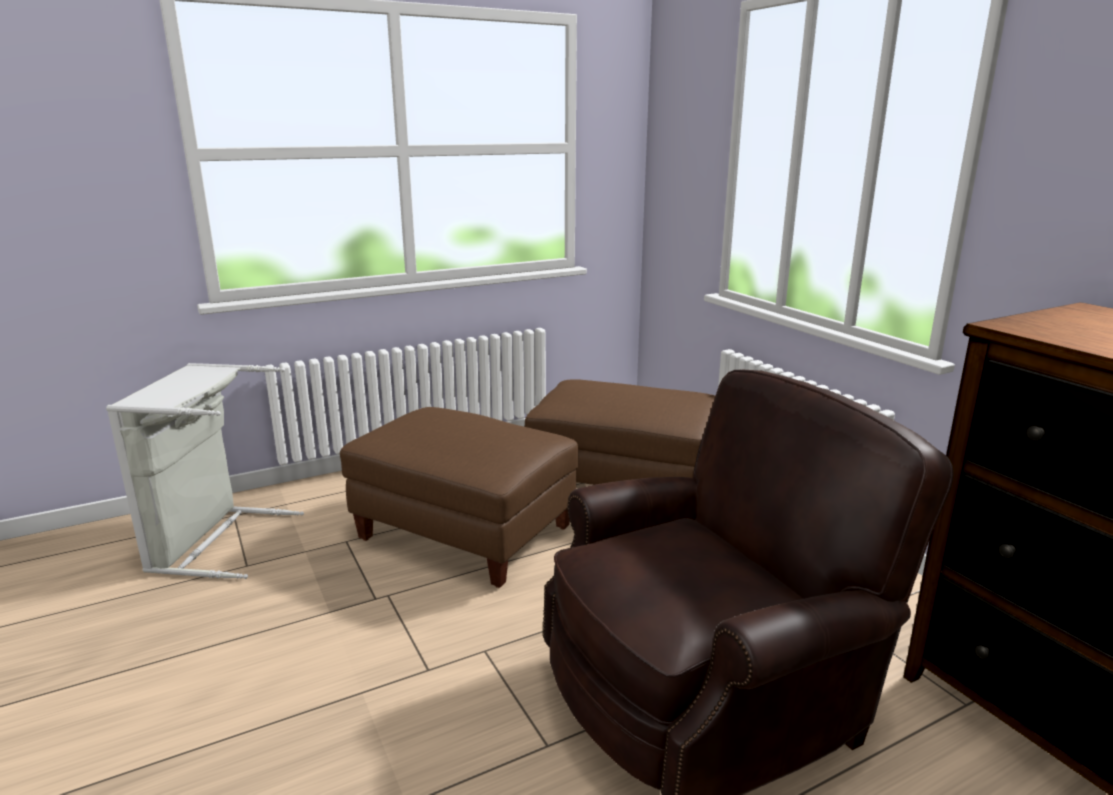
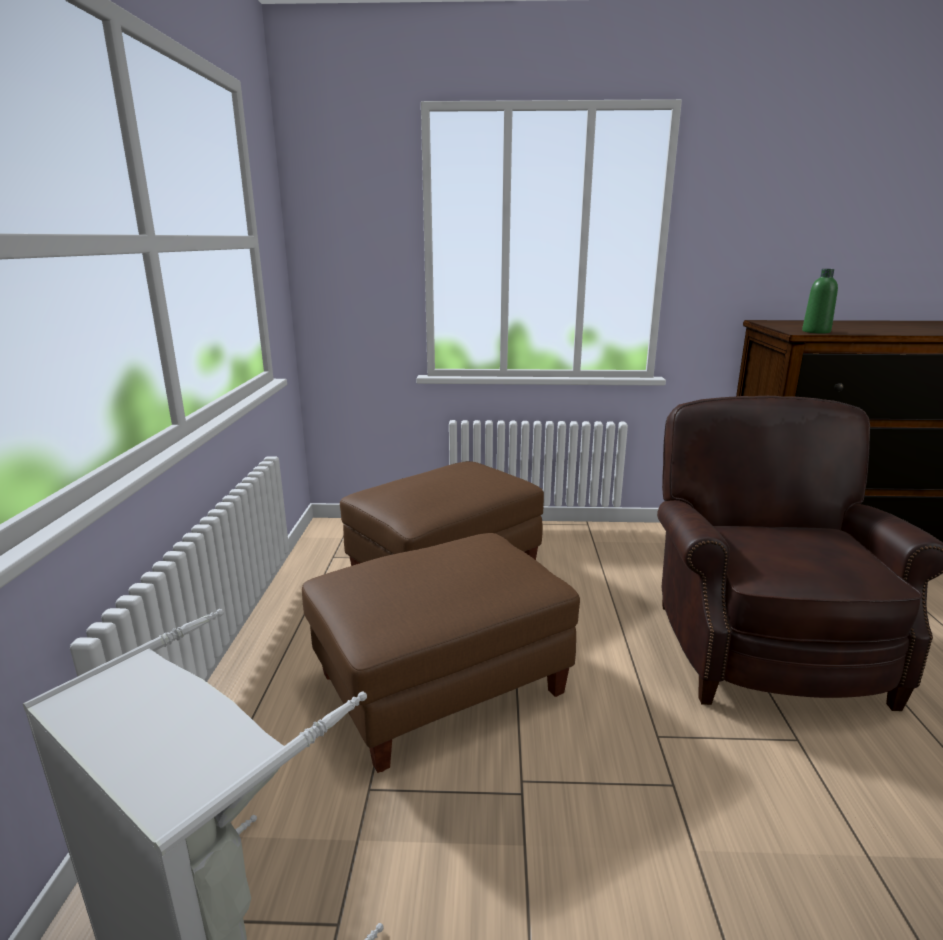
camera: 60 degrees left, 0 degrees up
none -> green bottle [802,269,838,334]

